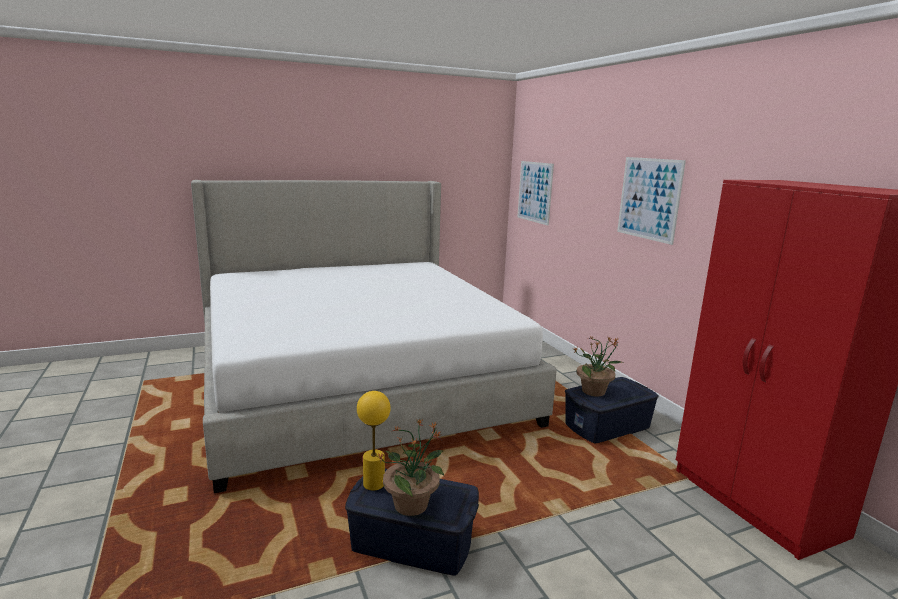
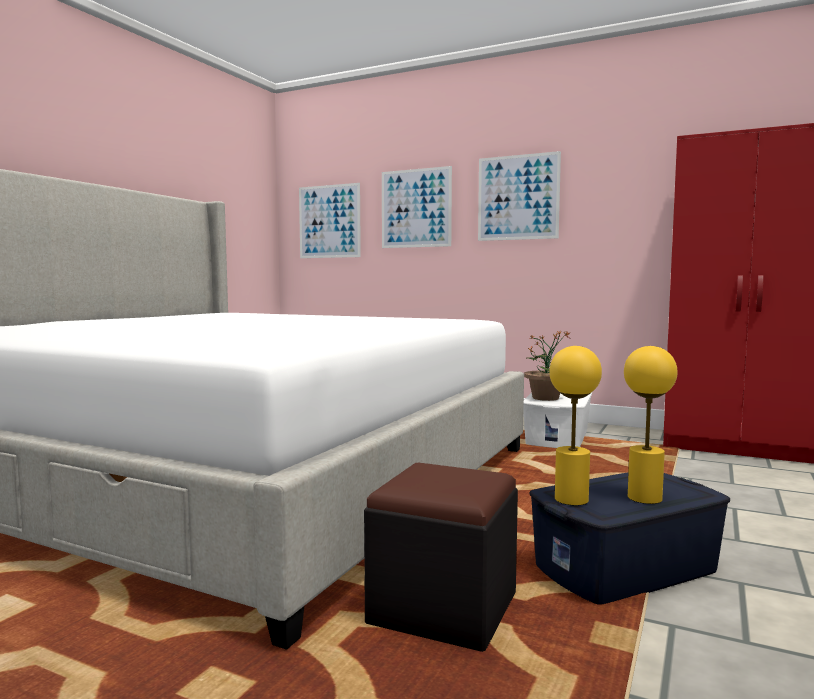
camera: 40 degrees left, 10 degrees down
potted plant [377,419,444,516] -> yellow table lamp [624,346,678,504]
blue storage box [565,377,659,443] -> white storage box [523,392,592,448]
none -> black ottoman [364,463,518,652]
none -> picture [382,166,452,248]

